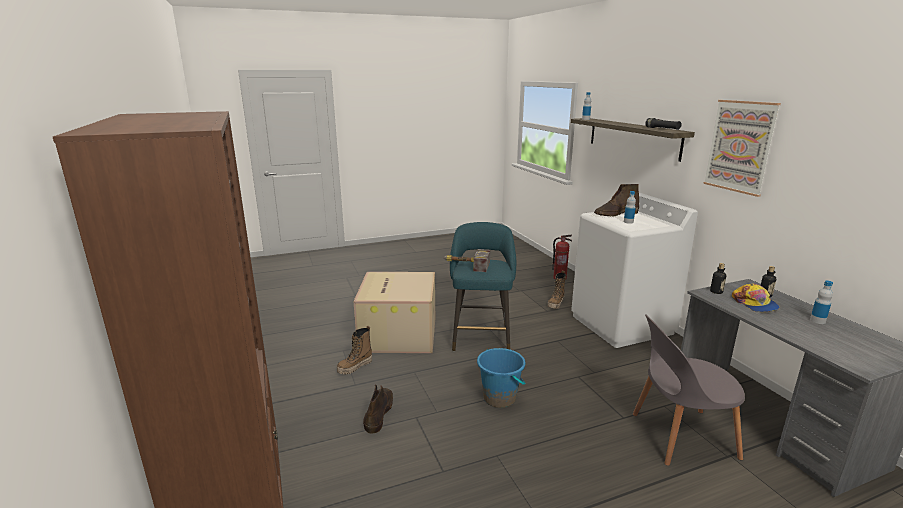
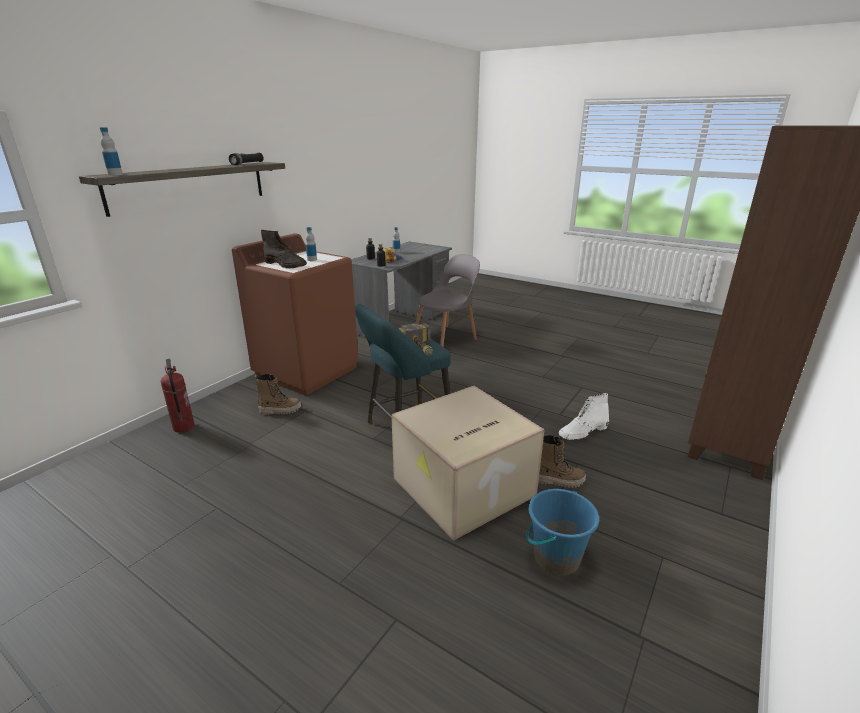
camera: 125 degrees left, 5 degrees up
brown boot [363,384,393,434] -> white boot [559,393,609,440]
blue bucket [477,348,526,408] -> blue bucket moved to [526,489,599,576]
white washing machine [571,193,698,348] -> brown washing machine [232,233,358,395]
grey chair [633,314,745,466] -> grey chair turned 90 degrees counterclockwise [416,254,480,346]
picture [703,100,781,197] -> none

